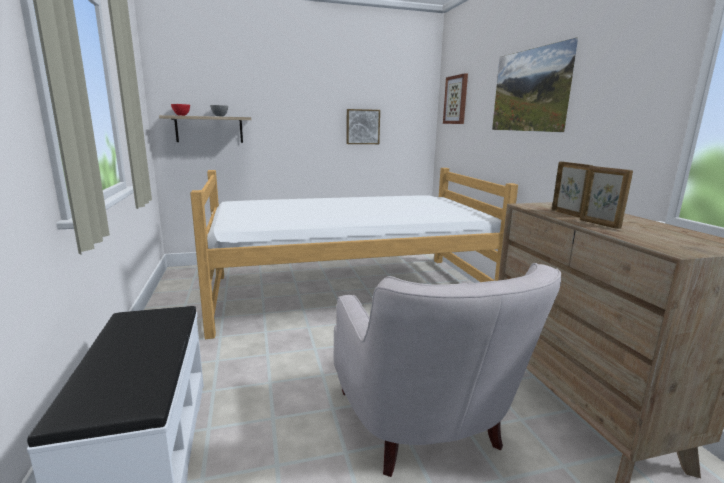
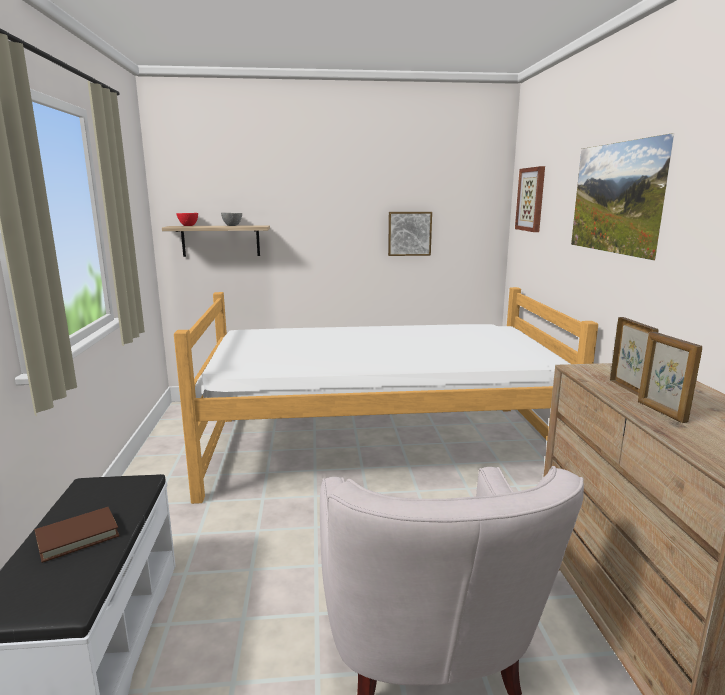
camera: 10 degrees right, 0 degrees up
none -> brown book [35,507,119,563]

